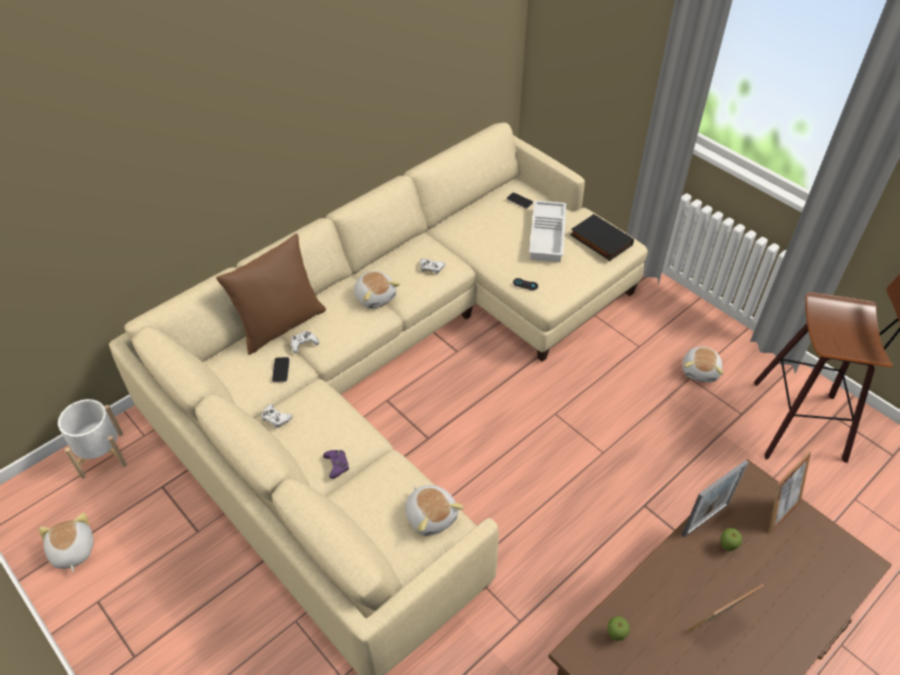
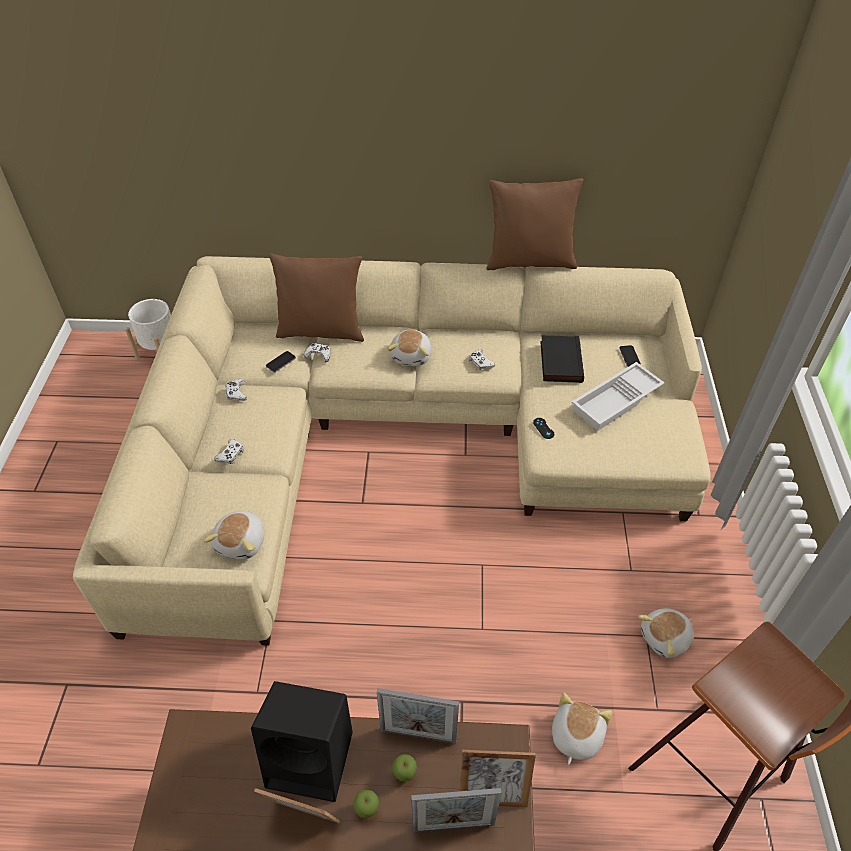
camera: 45 degrees right, 0 degrees up
plush toy [39,513,94,572] -> plush toy moved to [552,693,612,765]
purple game controller [323,450,349,479] -> white game controller [214,439,244,464]
black book [570,214,634,261] -> black book moved to [540,335,584,383]
apple [607,616,630,641] -> apple moved to [353,790,379,818]
none -> black speaker [251,681,353,802]
none -> picture frame [411,788,501,833]
none -> brown pillow [486,178,583,270]

